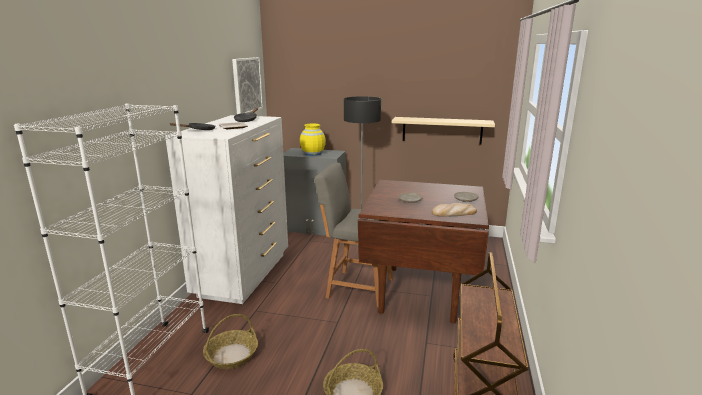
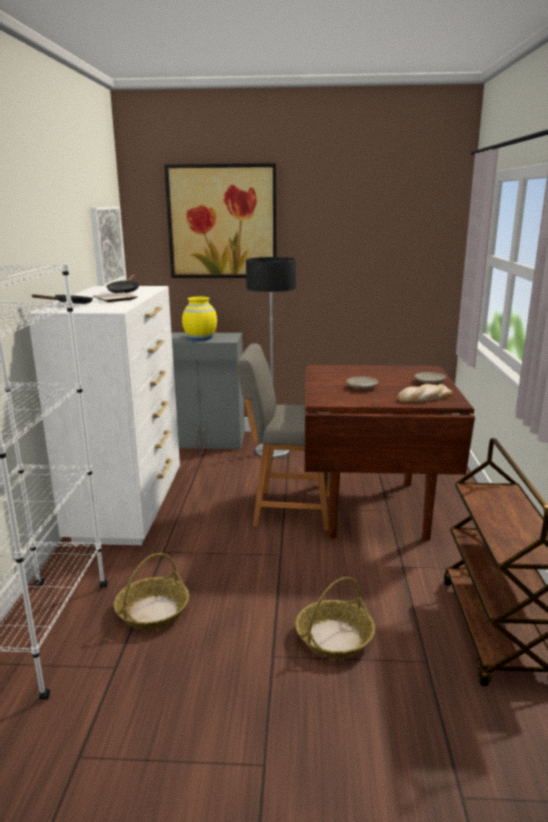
camera: 10 degrees left, 0 degrees up
beige shelf [392,117,495,144] -> none
none -> picture [164,163,276,278]

